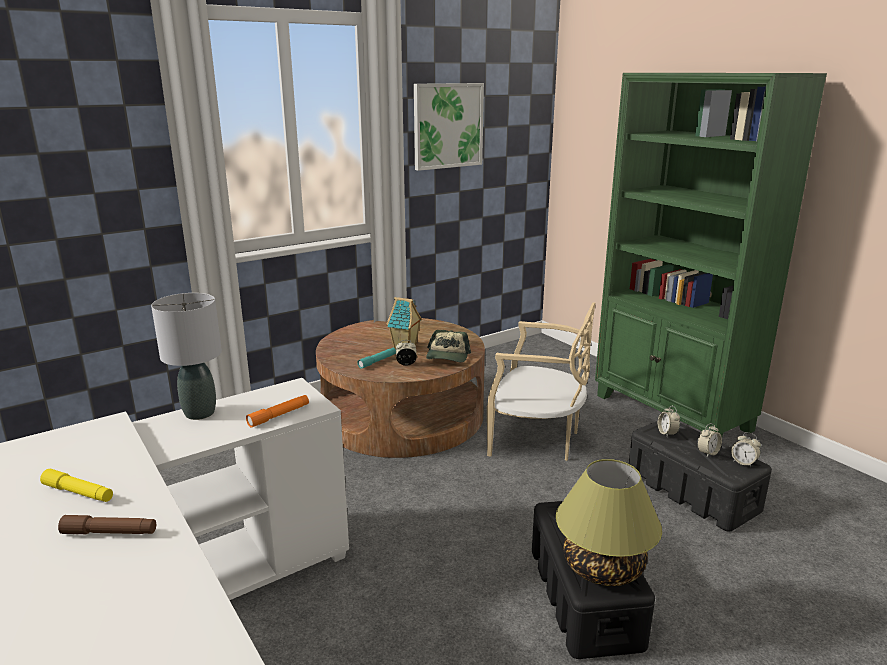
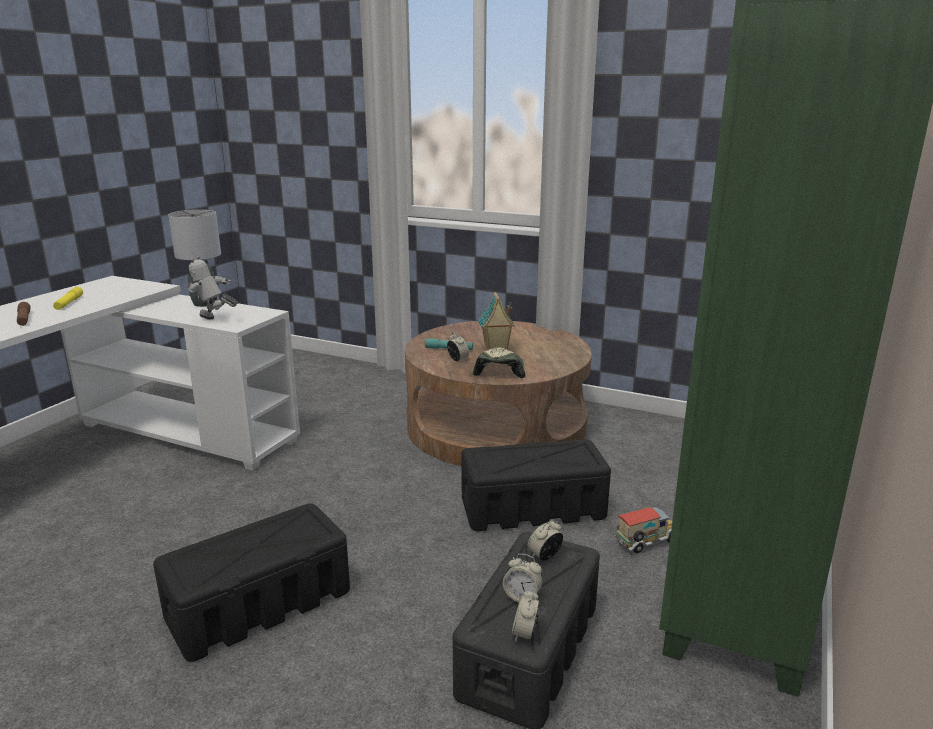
camera: 60 degrees right, 0 degrees up
orange flashlight [246,395,309,428] -> toy robot [187,256,238,320]
picture [414,83,484,171] -> none
cap [426,330,471,363] -> cap turned 120 degrees clockwise [473,347,526,378]
beige chair [487,302,595,461] -> black storage box [462,439,611,531]
table lamp [556,459,662,586] -> none
none -> toy truck [615,507,672,553]

